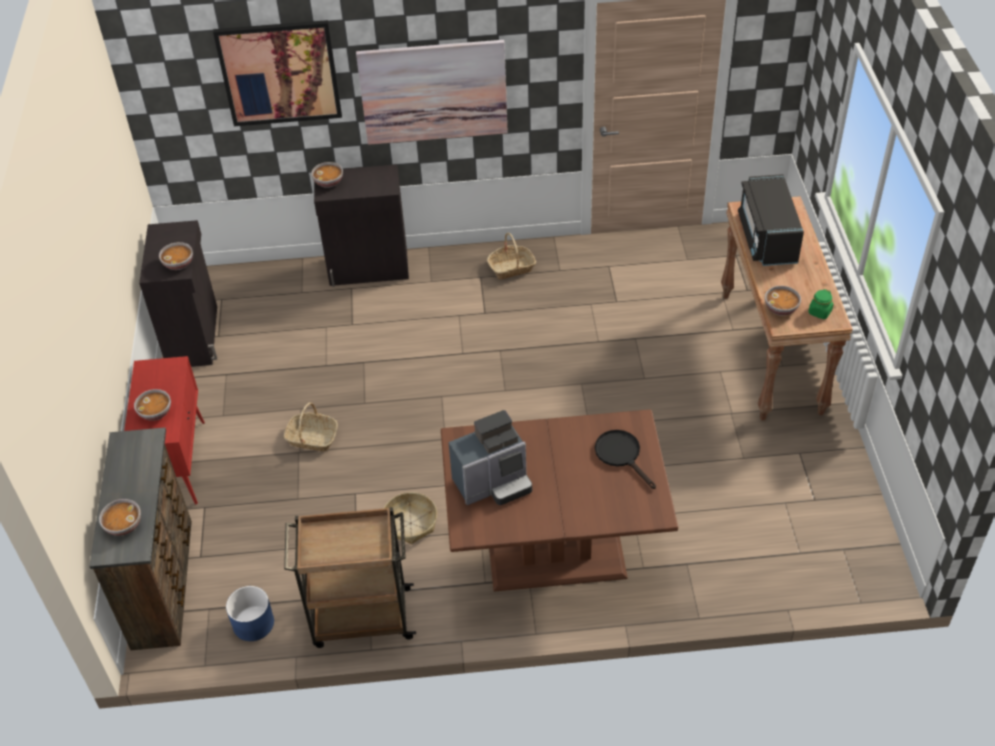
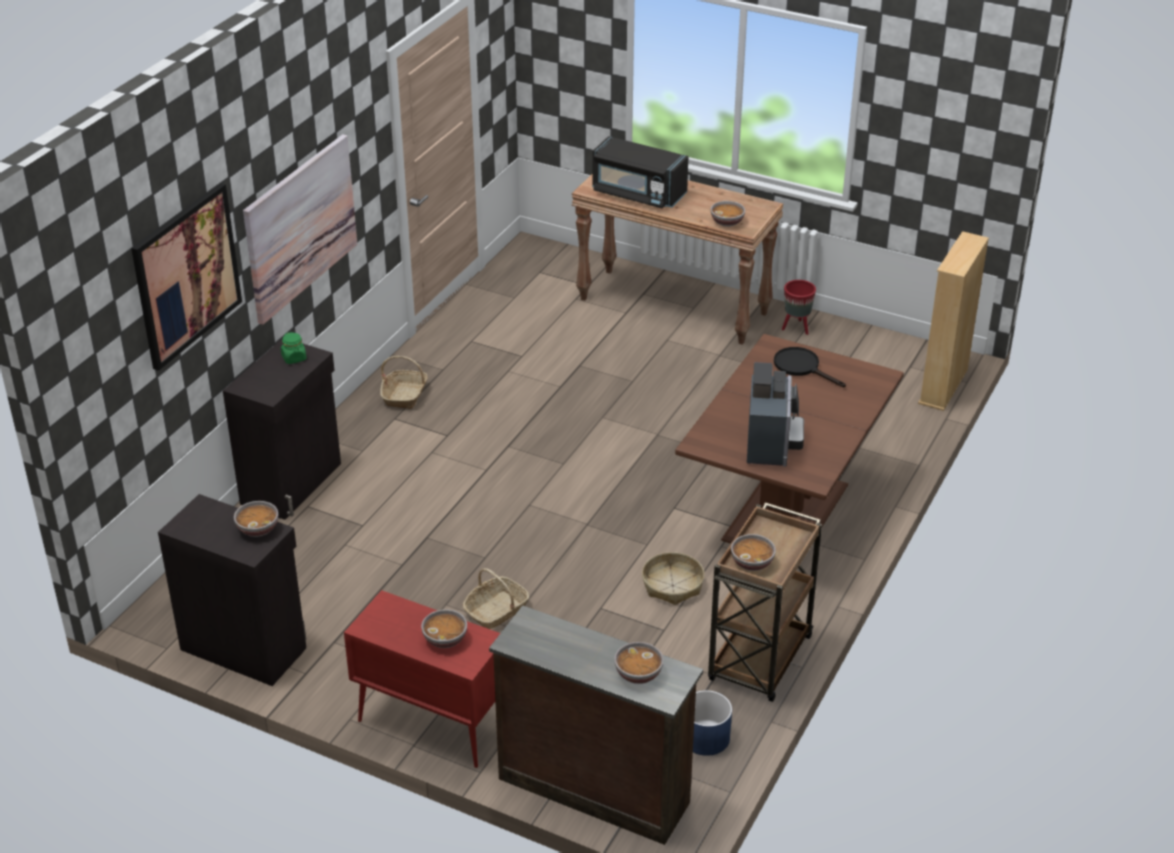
camera: 60 degrees left, 10 degrees down
bowl [311,162,343,188] -> bowl moved to [731,534,776,571]
black frying pan [595,430,656,489] -> black frying pan turned 45 degrees clockwise [774,347,846,387]
green jar [808,289,833,319] -> green jar moved to [281,332,306,364]
none -> red planter [782,280,816,335]
none -> beige bookcase [918,231,989,411]

